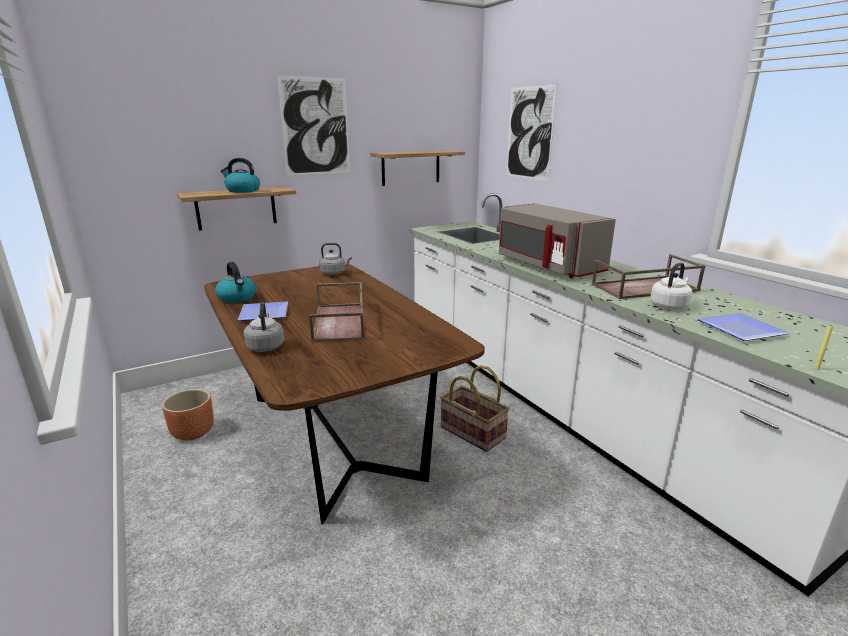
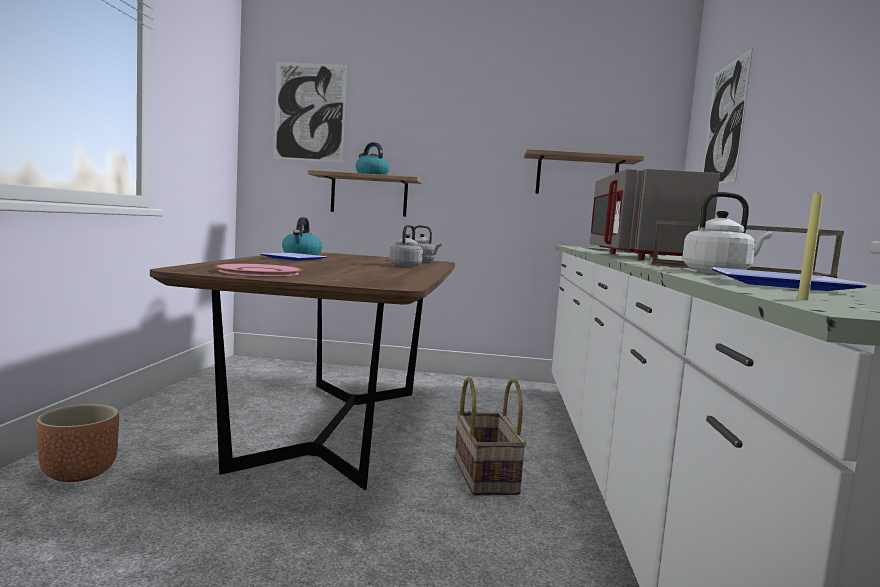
camera: 35 degrees right, 15 degrees down
brown planter [162,389,214,440] -> brown planter moved to [36,404,119,482]
grey kettle [244,302,284,352] -> grey kettle moved to [389,225,423,267]
picture [277,75,350,176] -> picture moved to [274,62,347,163]
brown tray [309,282,364,343] -> none
none -> pink plate [214,264,303,276]

